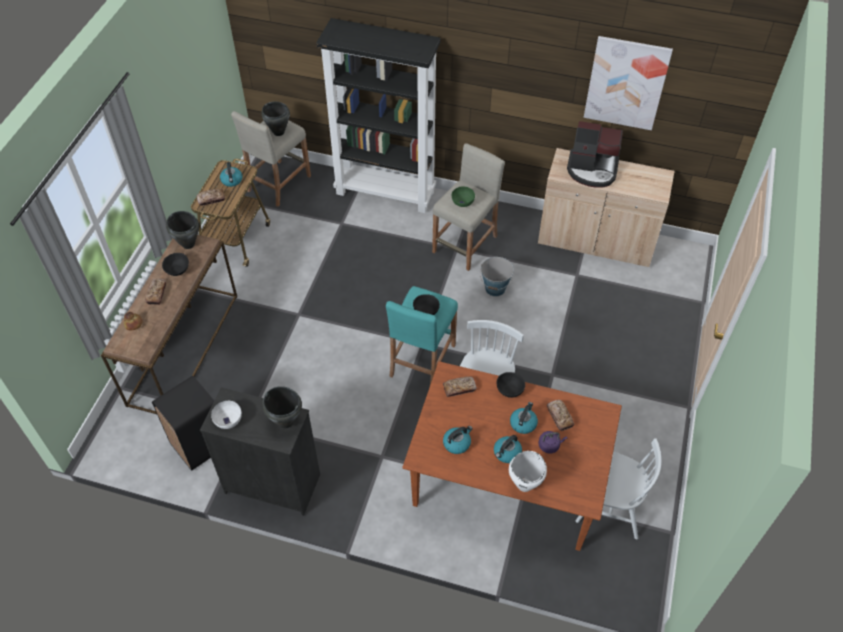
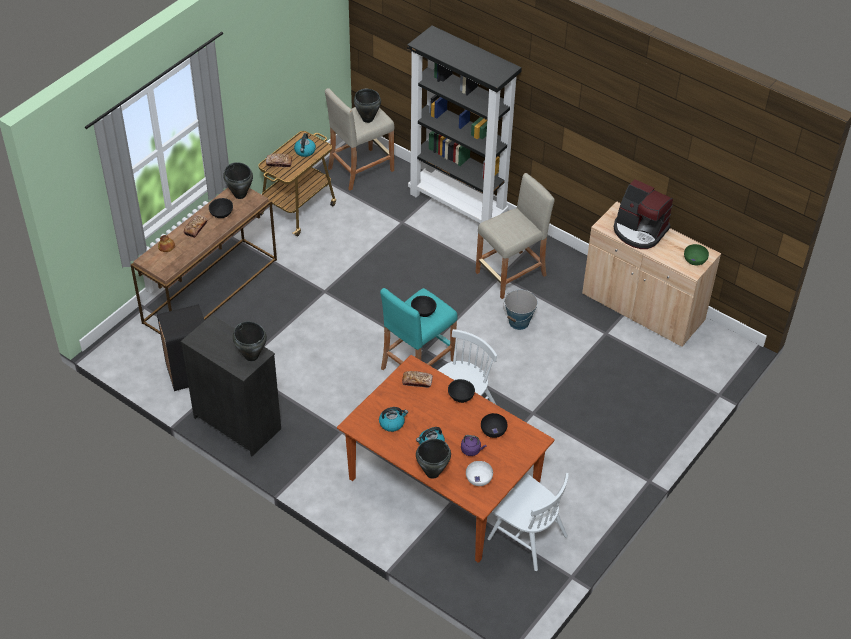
camera: 20 degrees right, 5 degrees down
white bowl [211,401,242,429] -> white bowl moved to [466,461,493,486]
green bowl [452,186,475,207] -> green bowl moved to [684,244,709,265]
white cooking pot [509,451,547,492] -> black cooking pot [416,439,451,479]
kettle [510,402,538,434] -> none
bread [547,400,574,431] -> black bowl [481,413,507,438]
picture [584,36,673,130] -> none

